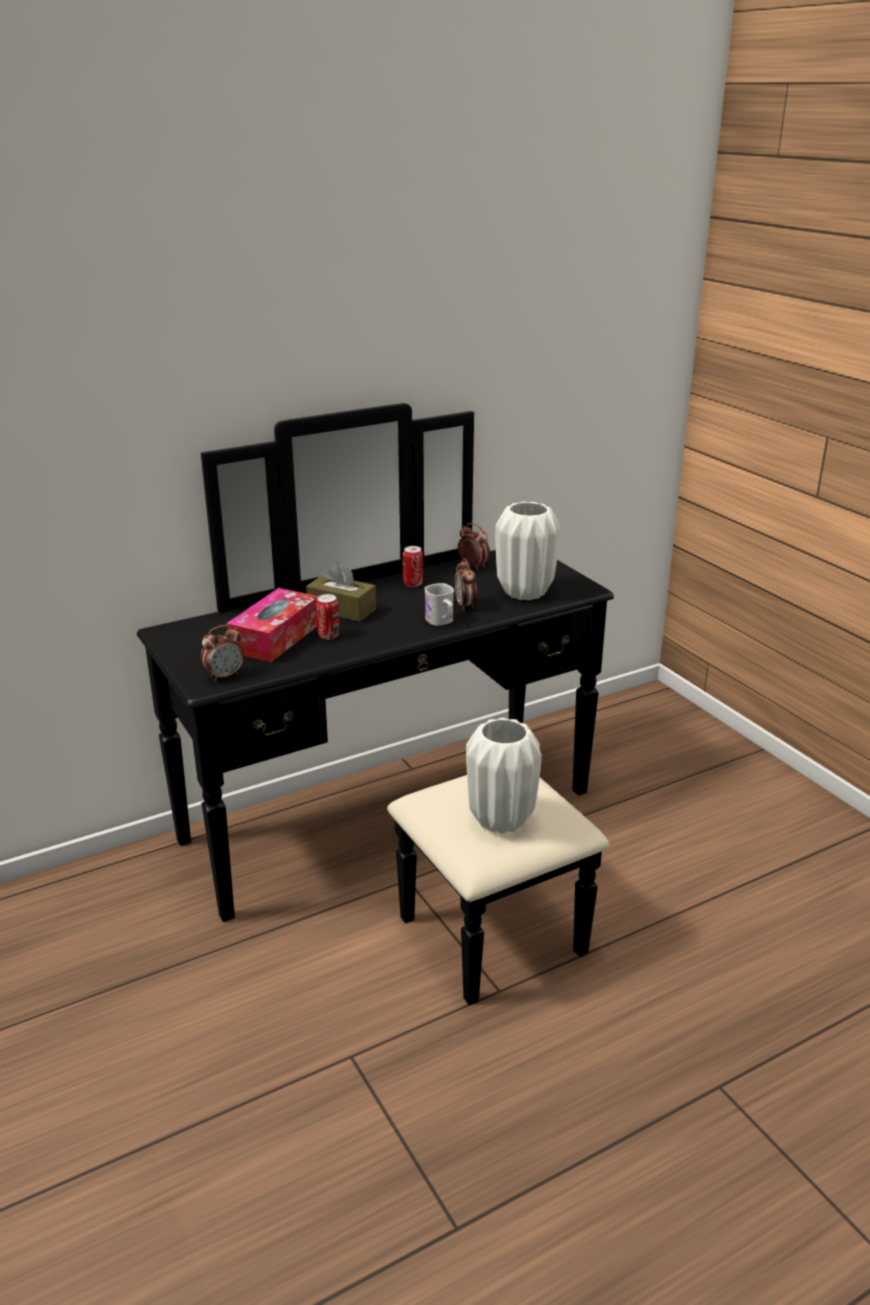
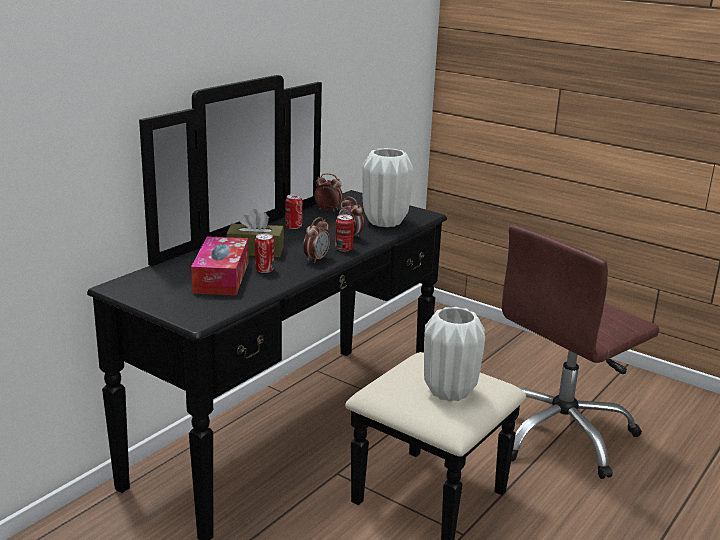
camera: 25 degrees left, 5 degrees down
alarm clock [201,625,244,682] -> alarm clock moved to [303,217,330,263]
white mug [424,583,454,626] -> can [335,214,354,251]
none -> brown office chair [502,224,660,479]

